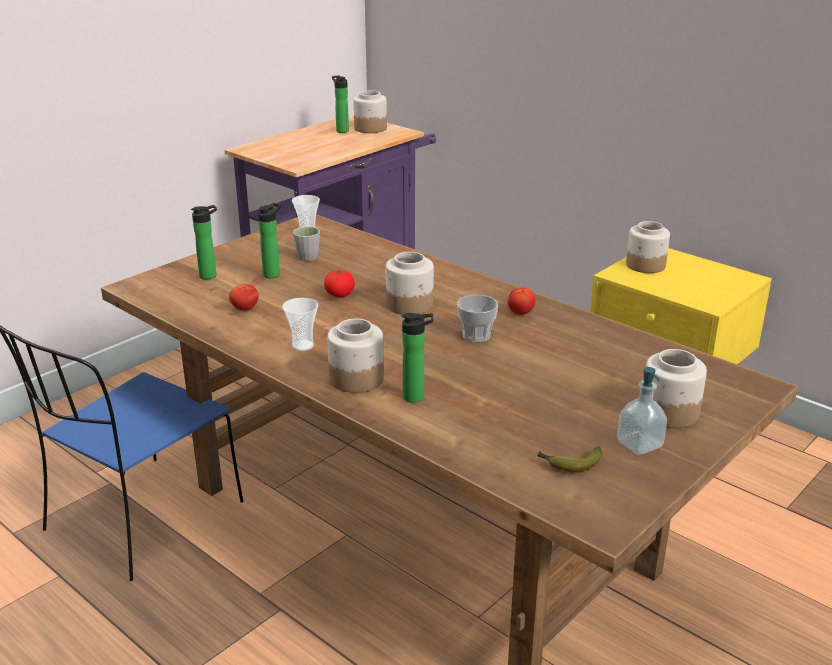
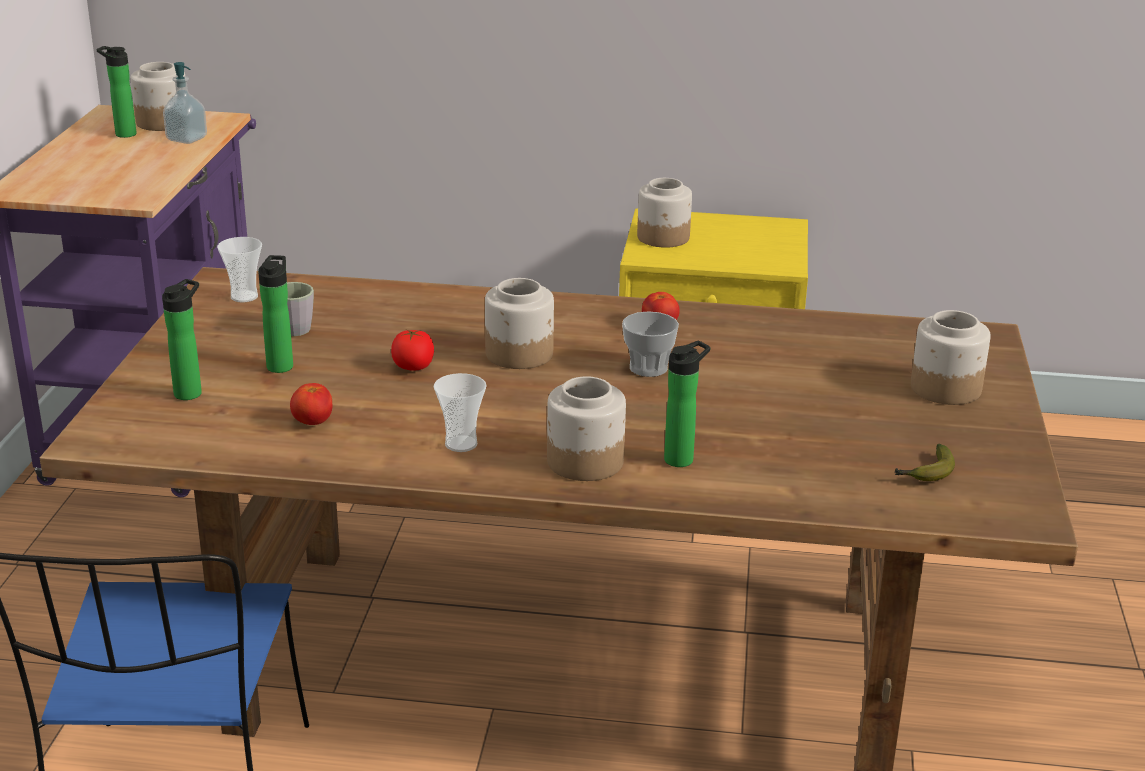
camera: 35 degrees left, 0 degrees up
soap dispenser [617,367,667,455] -> soap dispenser moved to [163,62,207,144]

